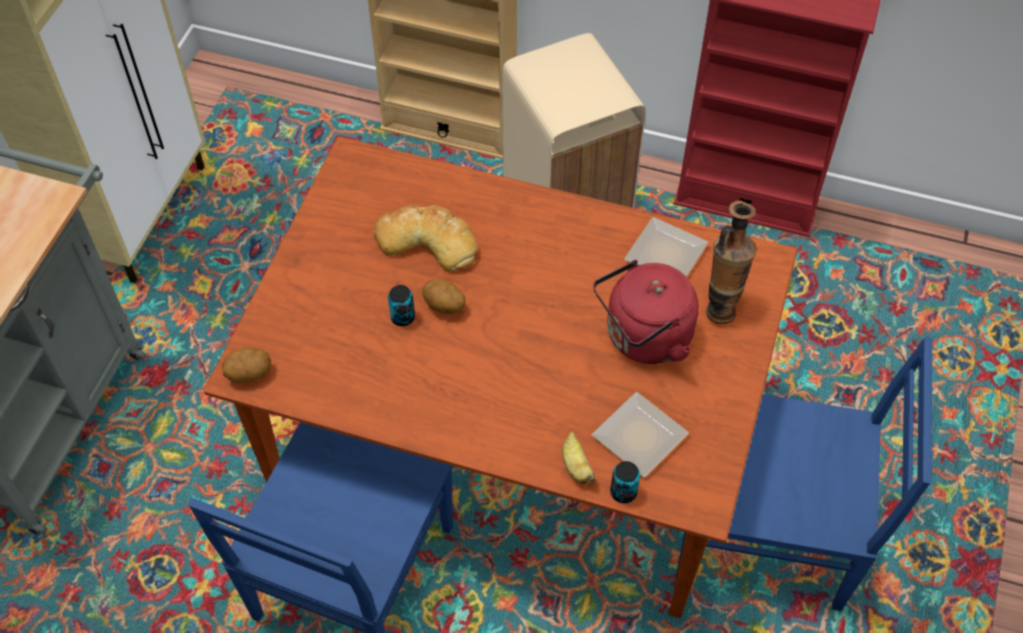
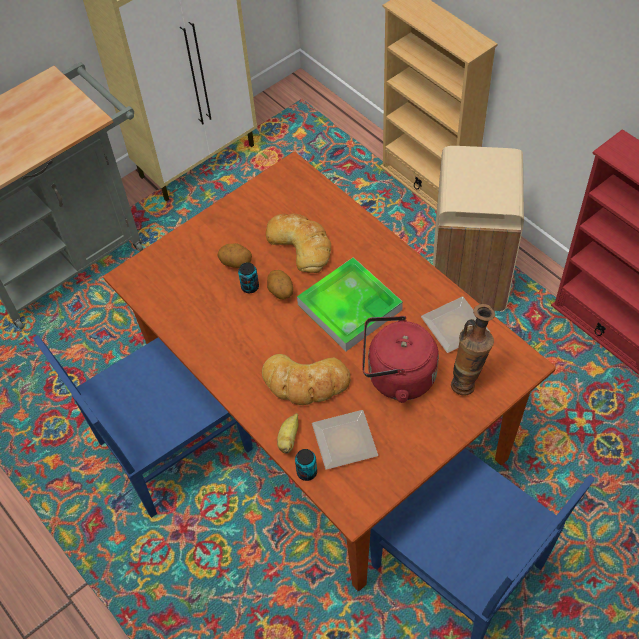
camera: 35 degrees right, 0 degrees up
potato [222,347,271,383] -> potato moved to [218,243,252,268]
none -> bread [262,354,351,405]
none -> tray [297,257,403,351]

